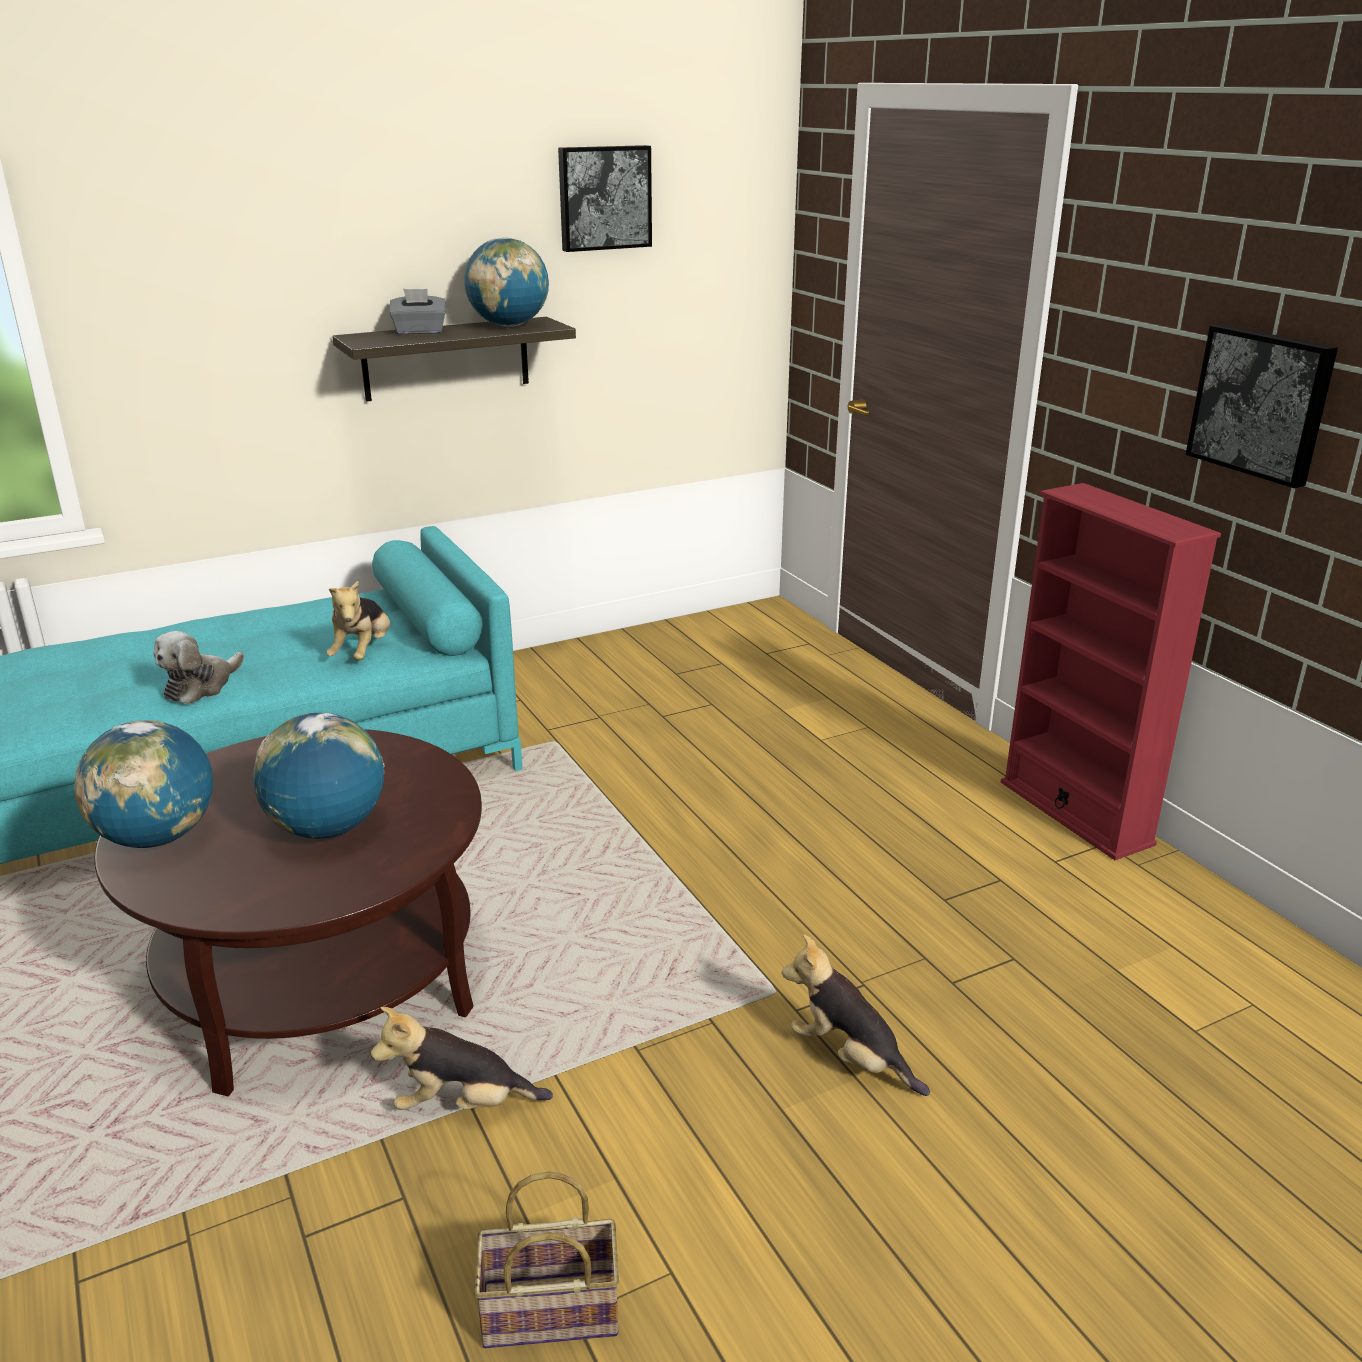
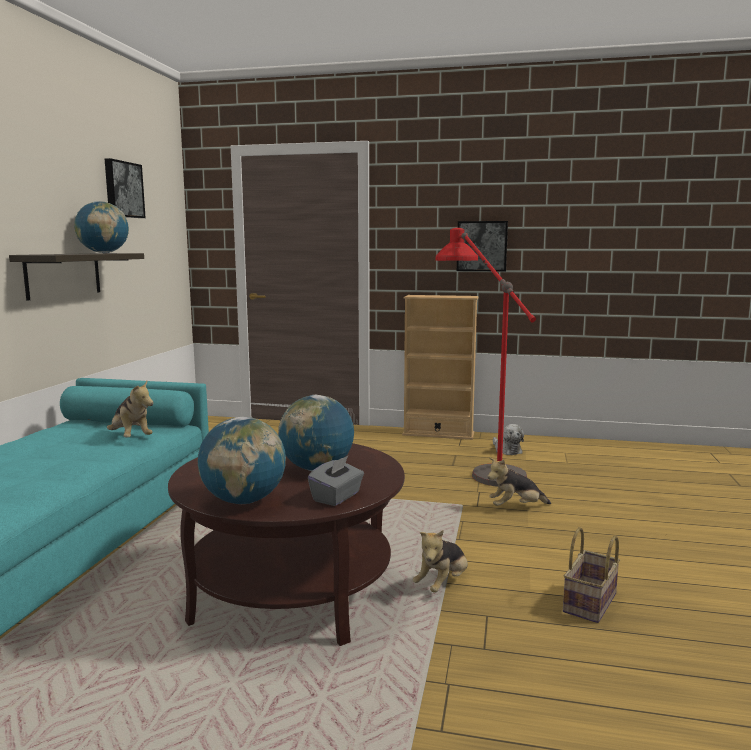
camera: 50 degrees left, 15 degrees down
plush toy [154,631,244,704] -> plush toy moved to [493,424,524,455]
grey tissue box [390,289,446,334] -> grey tissue box moved to [308,456,364,506]
red bookcase [1001,483,1221,860] -> beige bookcase [402,295,479,440]
none -> red floor lamp [435,228,536,487]

